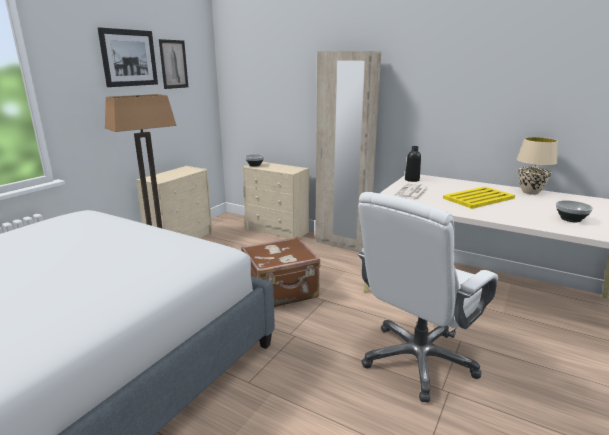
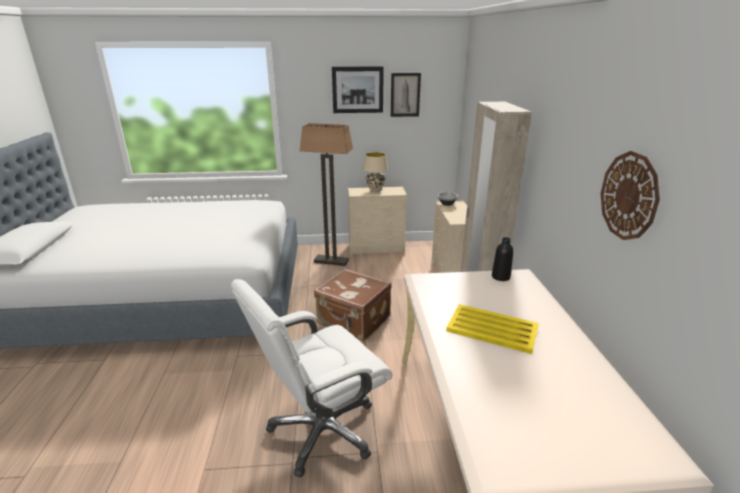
camera: 55 degrees right, 5 degrees up
white office chair [358,192,498,402] -> white office chair turned 45 degrees counterclockwise [231,279,392,477]
newspaper [395,183,429,200] -> none
beige table lamp [517,137,558,195] -> beige table lamp moved to [363,152,388,192]
bowl [556,200,593,222] -> none
none -> wall clock [601,151,660,240]

